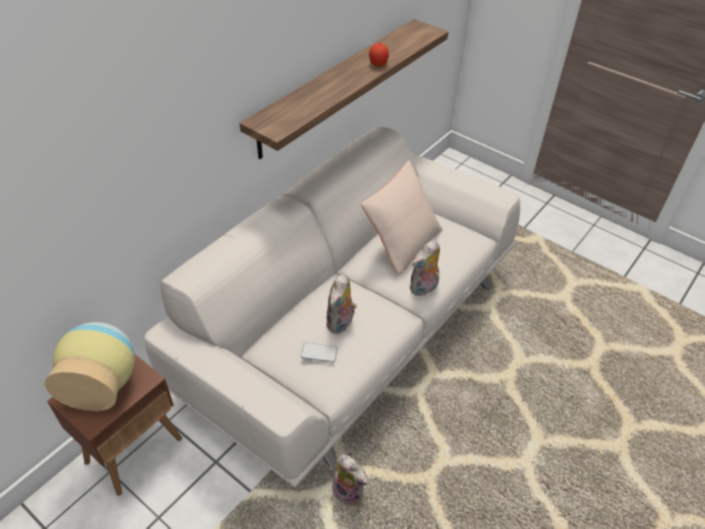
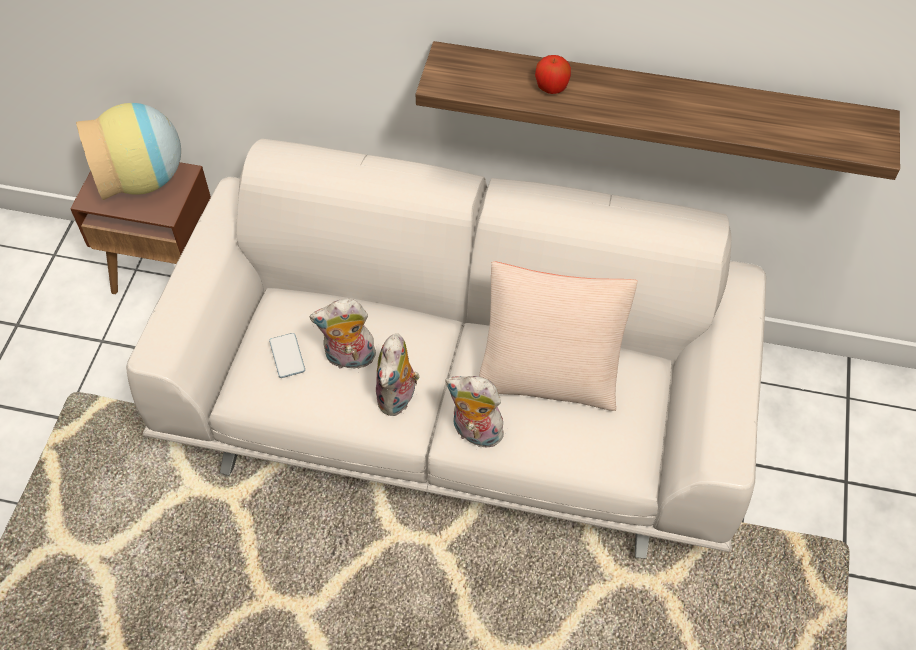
camera: 65 degrees right, 10 degrees up
plush toy [332,455,368,506] -> plush toy moved to [376,333,420,416]
apple [369,43,389,67] -> apple moved to [535,55,571,94]

